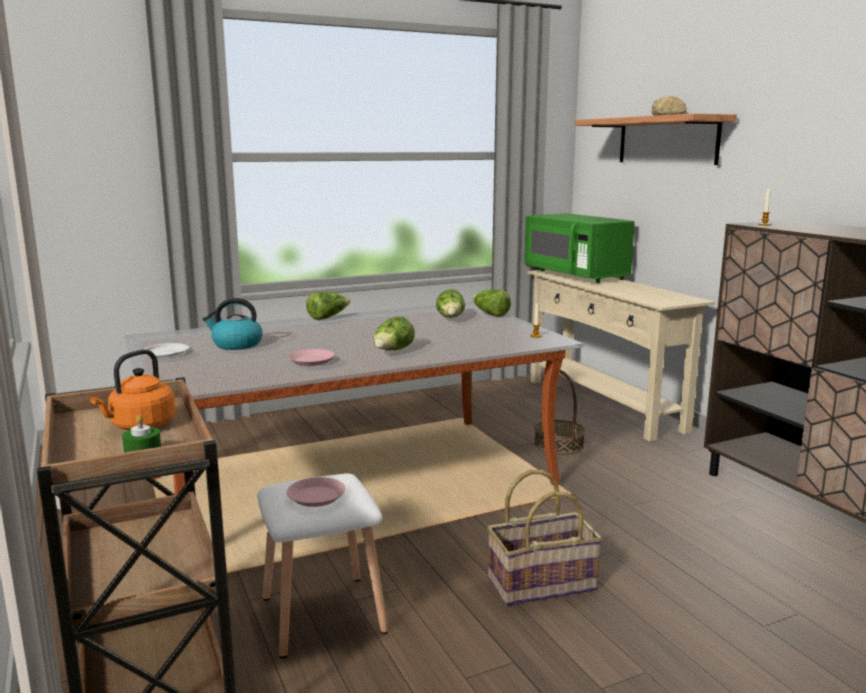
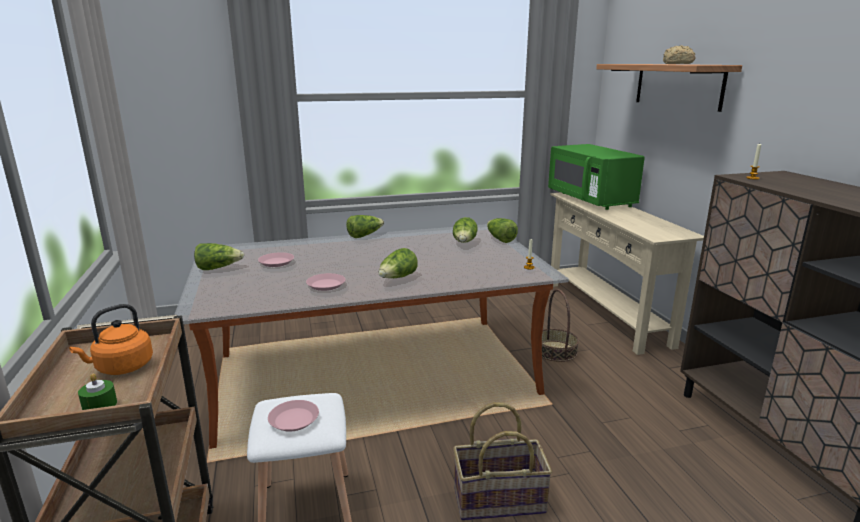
camera: 10 degrees right, 5 degrees up
white plate [144,343,189,357] -> lettuce [194,243,244,270]
kettle [203,298,263,350] -> pink plate [258,252,294,267]

